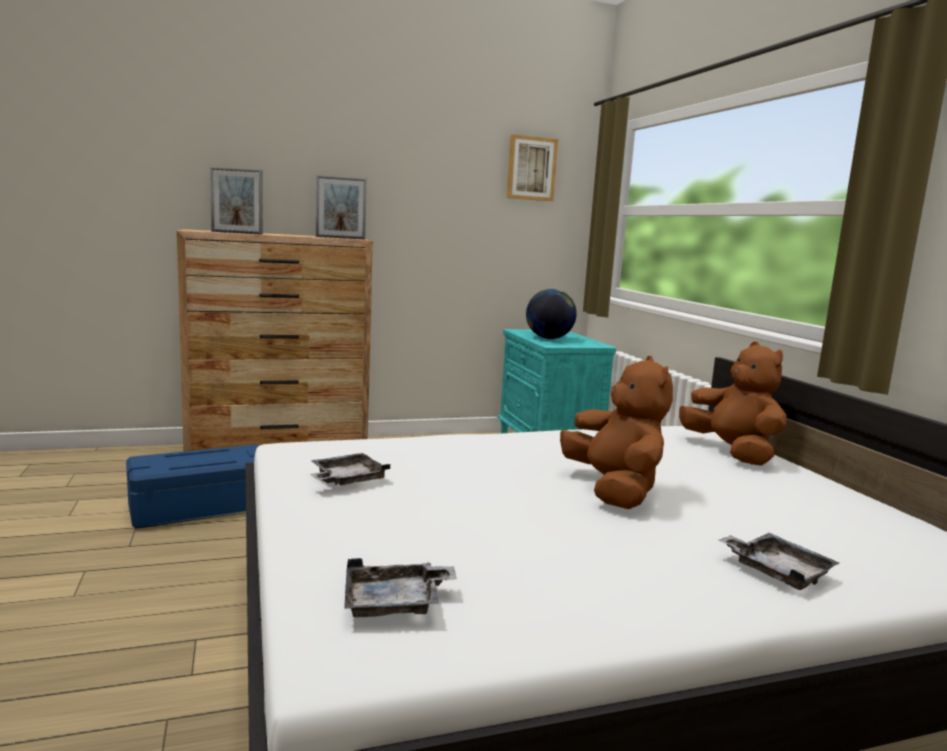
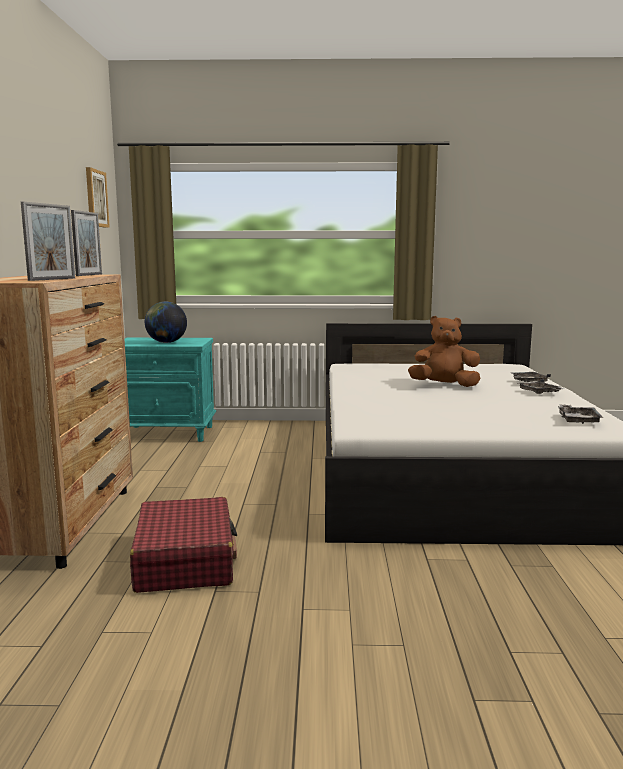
camera: 70 degrees left, 0 degrees up
blue storage box [126,444,259,529] -> red suitcase [130,497,237,593]
grey tray [310,453,390,485] -> grey tray moved to [518,379,564,394]
brown plush toy [679,342,787,466] -> none

